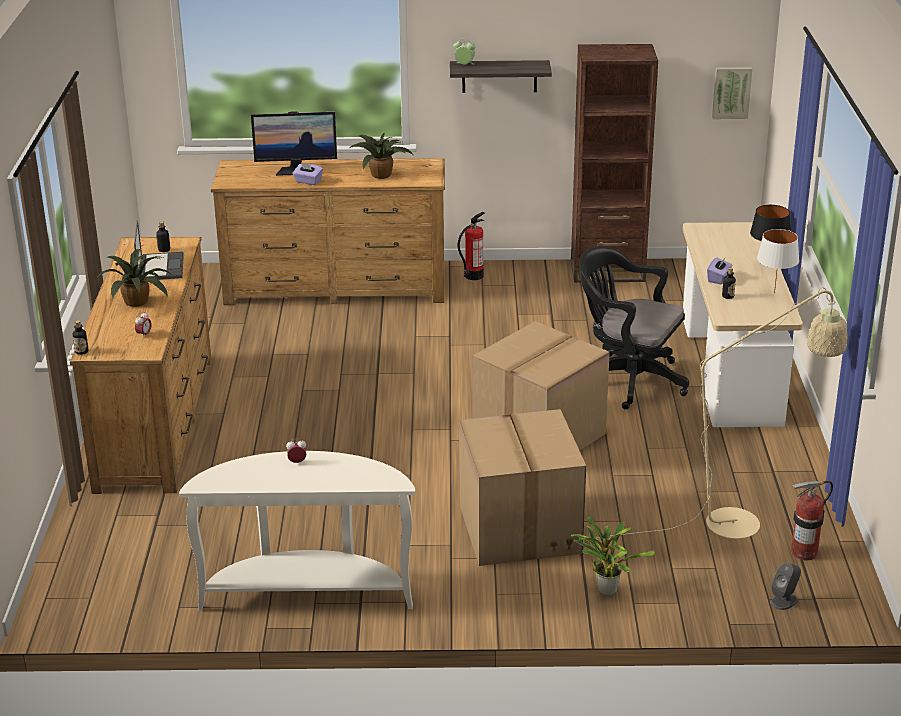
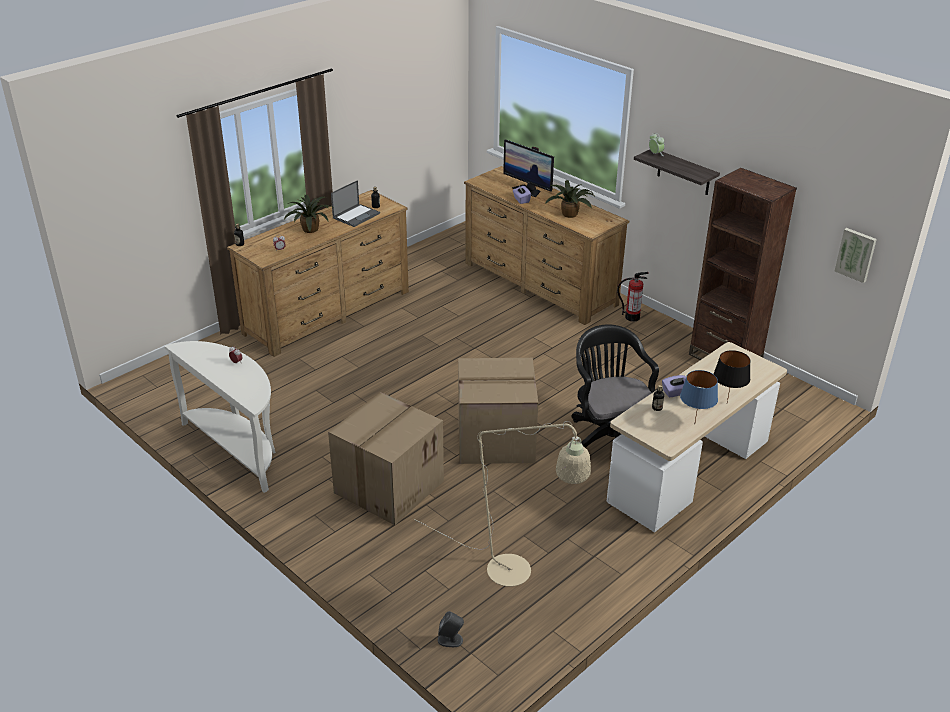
camera: 45 degrees right, 5 degrees up
potted plant [571,516,655,596] -> none
white table lamp [757,229,799,293] -> blue table lamp [680,370,718,421]
fire extinguisher [791,480,833,560] -> none

